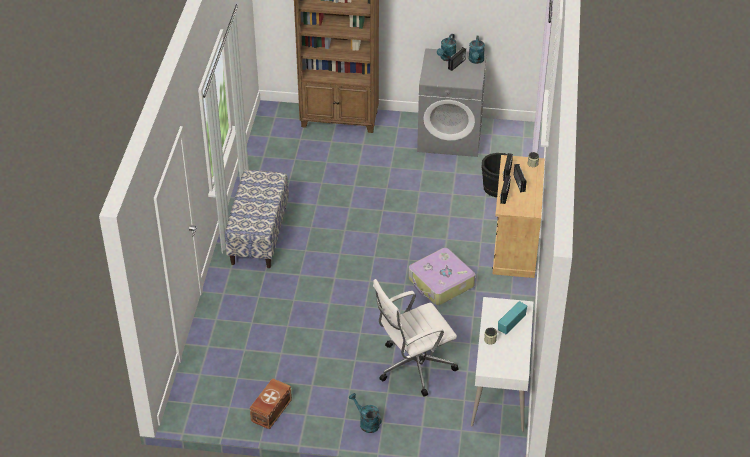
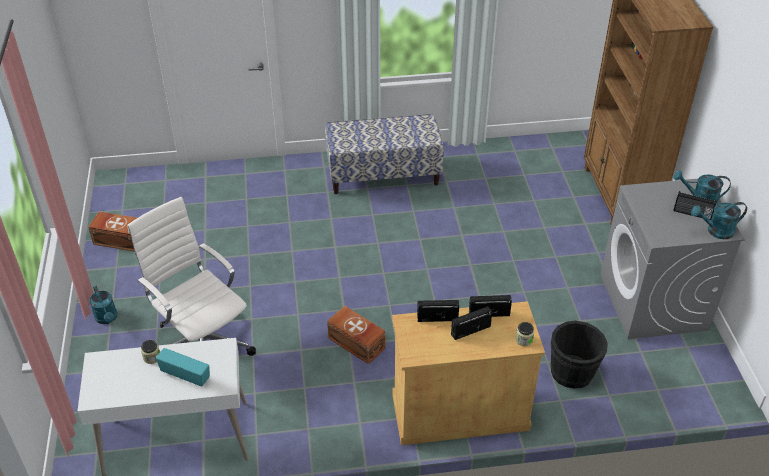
camera: 75 degrees right, 0 degrees up
turquoise watering can [349,393,382,433] -> turquoise watering can turned 120 degrees clockwise [89,286,117,324]
suitcase [408,248,475,305] -> brown storage box [327,306,386,364]

